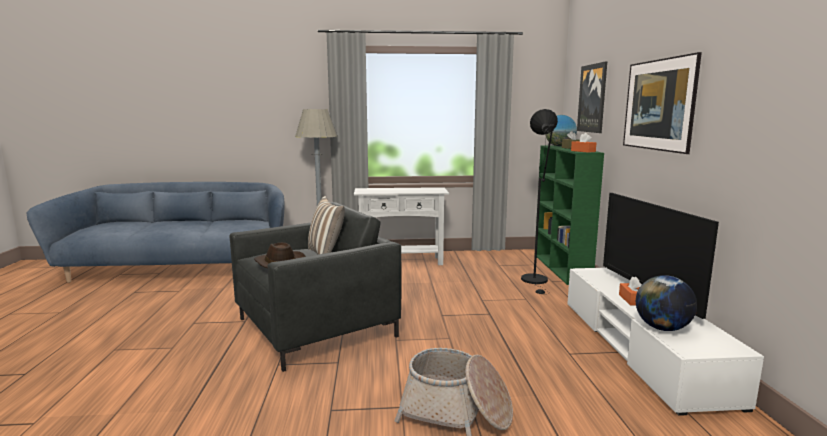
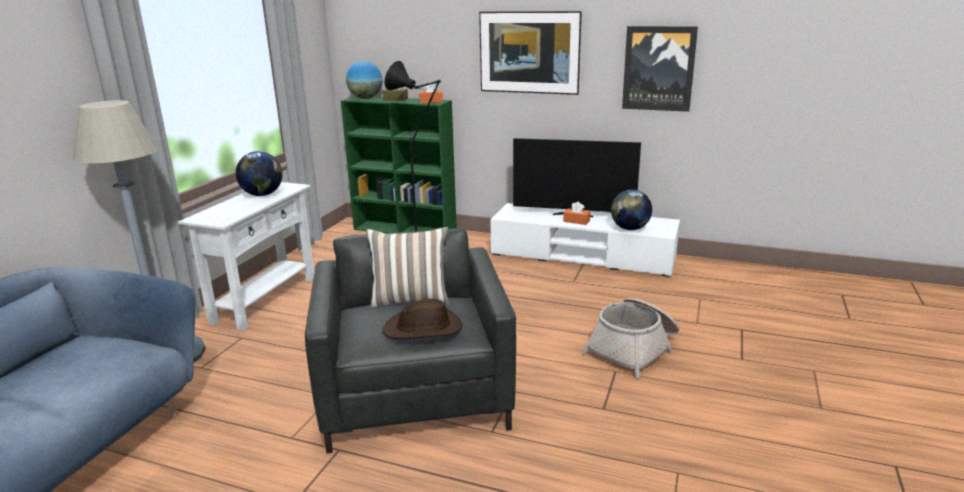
camera: 65 degrees left, 10 degrees up
picture [577,61,607,133] -> picture moved to [622,26,698,112]
none -> globe [236,151,283,196]

